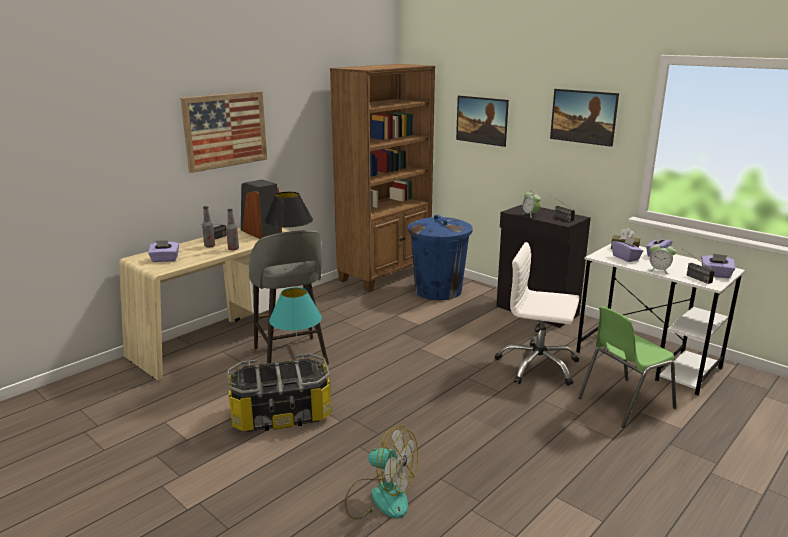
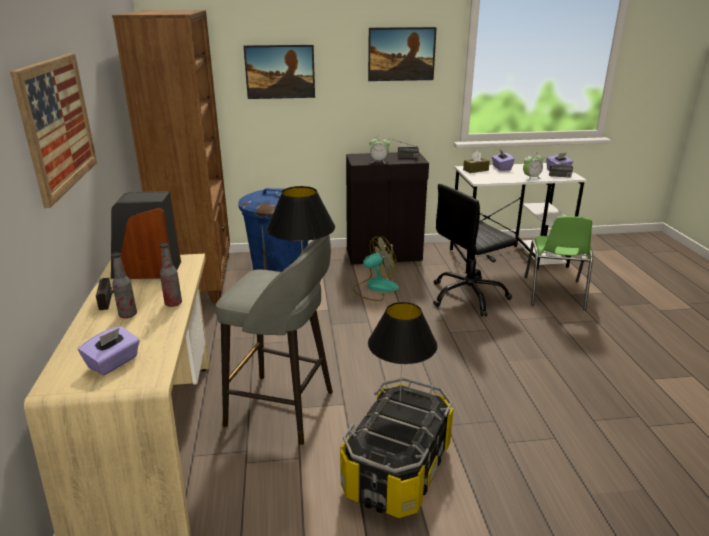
camera: 50 degrees left, 5 degrees up
turquoise table lamp [269,287,322,367] -> black table lamp [368,302,437,400]
fan [345,426,418,519] -> fan moved to [353,236,399,301]
white office chair [495,242,579,386] -> black office chair [433,184,518,317]
purple tissue box [612,236,643,262] -> none

